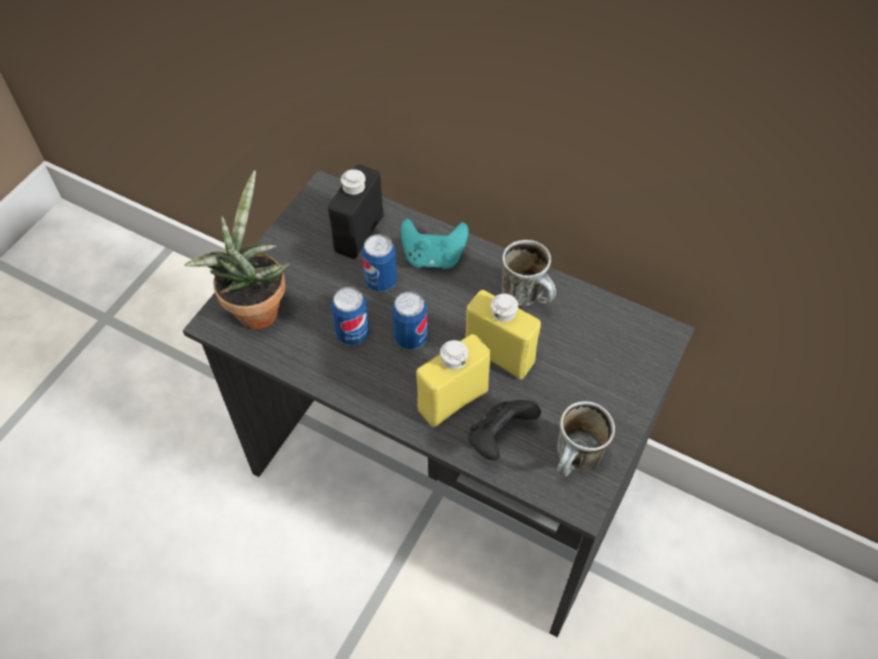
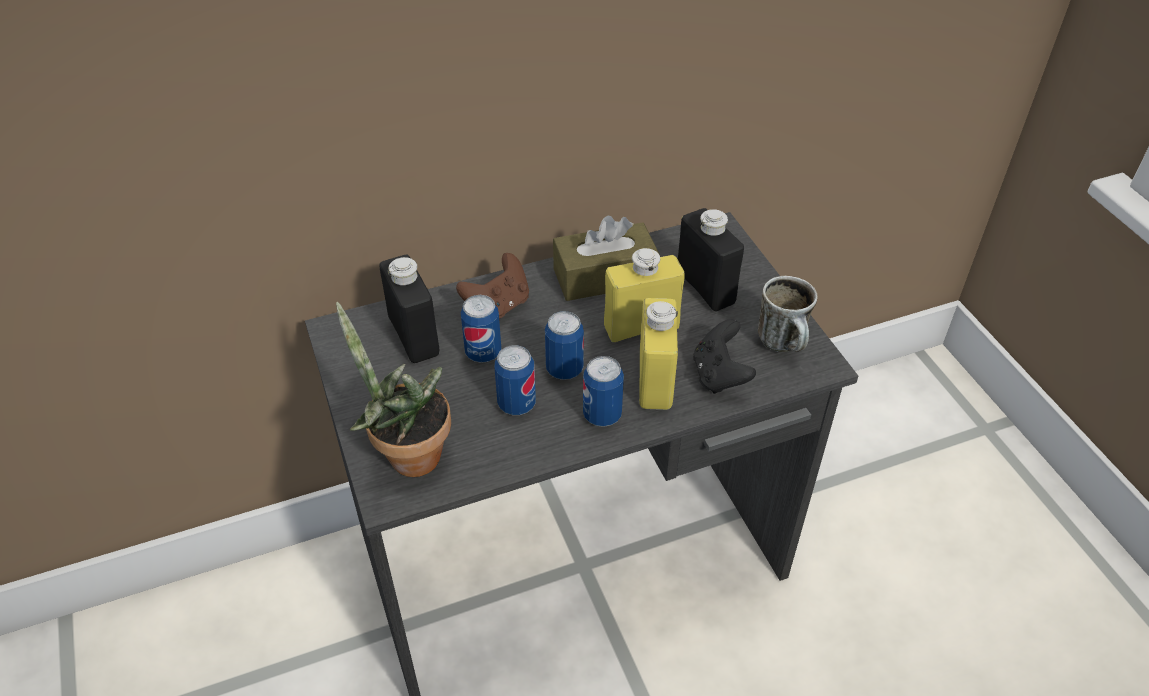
camera: 50 degrees left, 10 degrees down
turquoise game controller [400,219,469,269] -> brown game controller [456,253,529,319]
mug [502,240,556,307] -> brown tissue box [553,216,659,301]
none -> can [583,356,624,427]
none -> black bottle [678,208,744,311]

